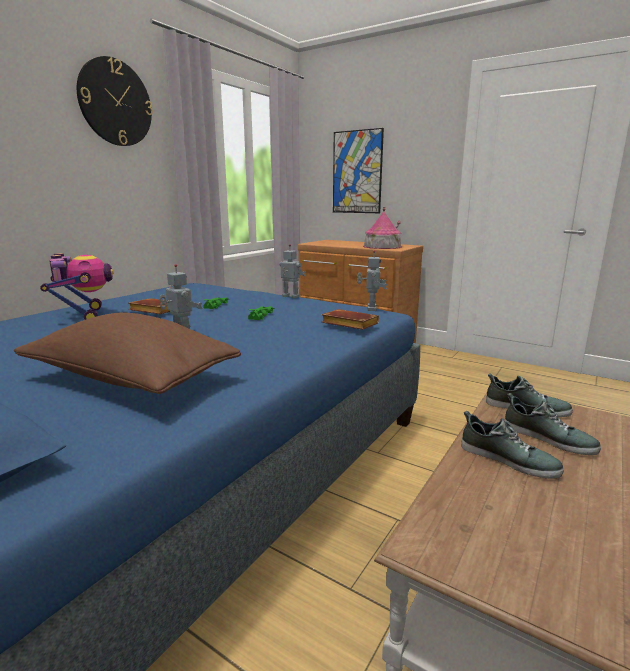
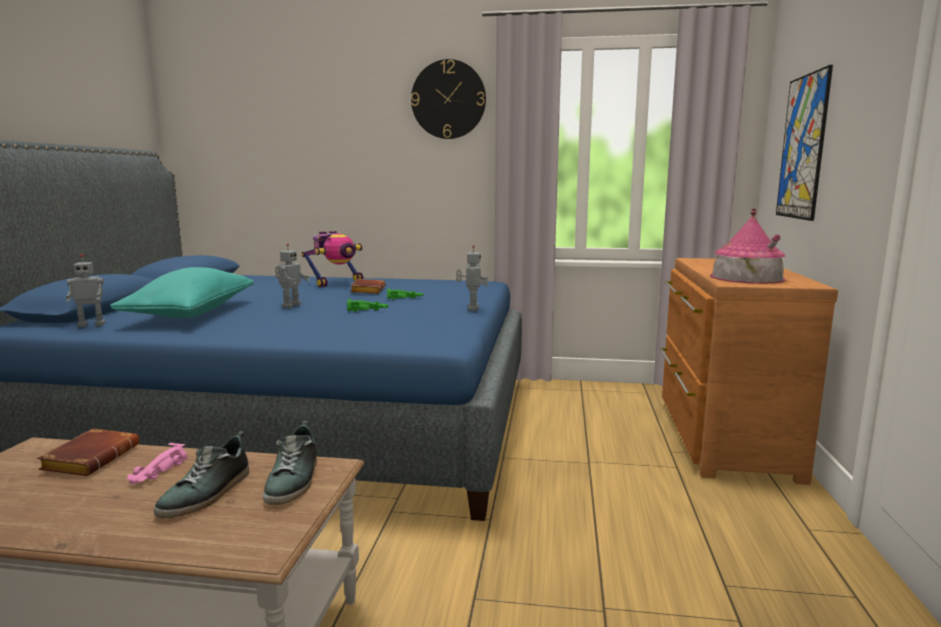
camera: 65 degrees right, 5 degrees down
brown pillow [14,313,241,394] -> turquoise pillow [110,267,254,318]
brown book [322,309,379,330] -> brown book moved to [37,428,139,476]
toy robot [357,250,387,311] -> toy robot moved to [66,254,105,327]
shoe [461,411,564,479] -> pink toy car [127,443,188,484]

